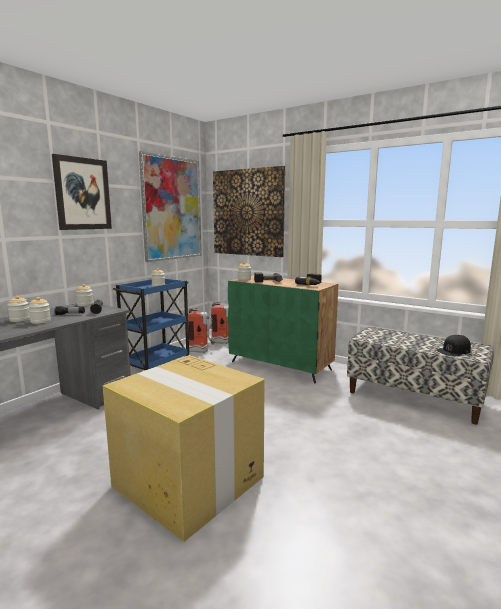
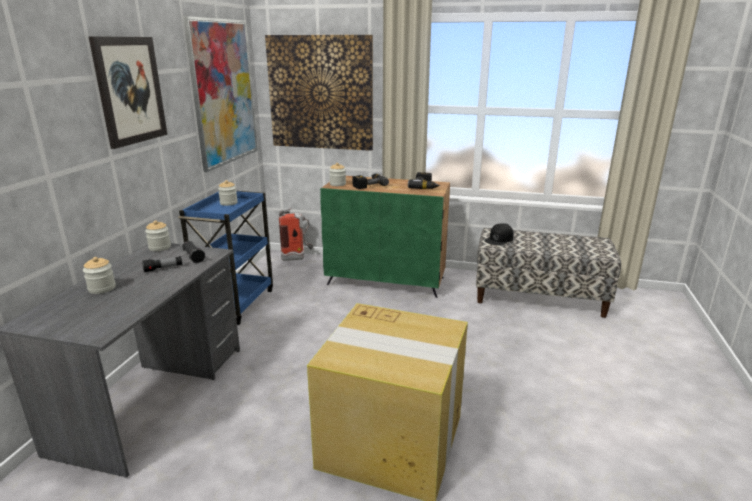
camera: 20 degrees left, 10 degrees up
jar [28,297,51,324] -> none
fire extinguisher [188,307,216,353] -> none
black cap [436,335,471,356] -> black cap moved to [484,223,513,245]

